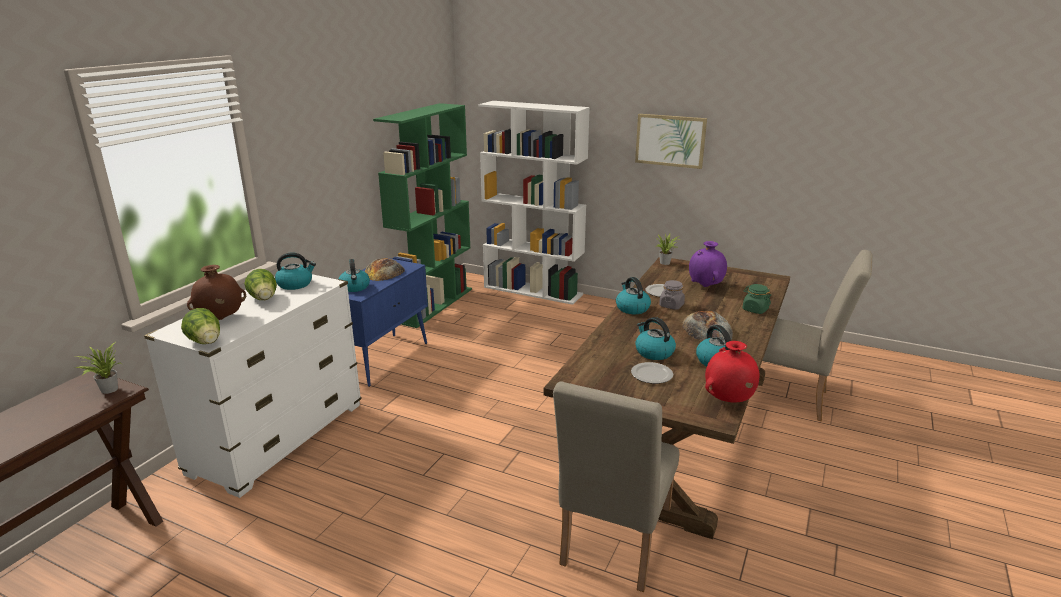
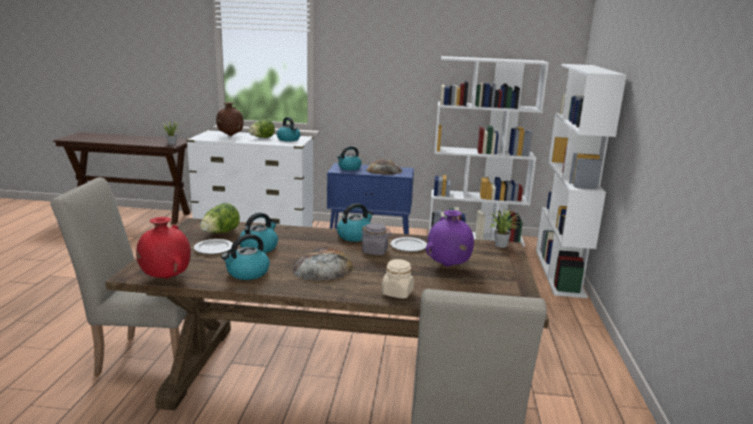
camera: 70 degrees right, 5 degrees down
lettuce [181,308,220,344] -> lettuce moved to [200,203,240,233]
green bookcase [373,103,472,328] -> white bookcase [429,56,549,247]
picture [635,114,707,169] -> none
green jar [743,284,771,314] -> beige jar [382,259,414,299]

